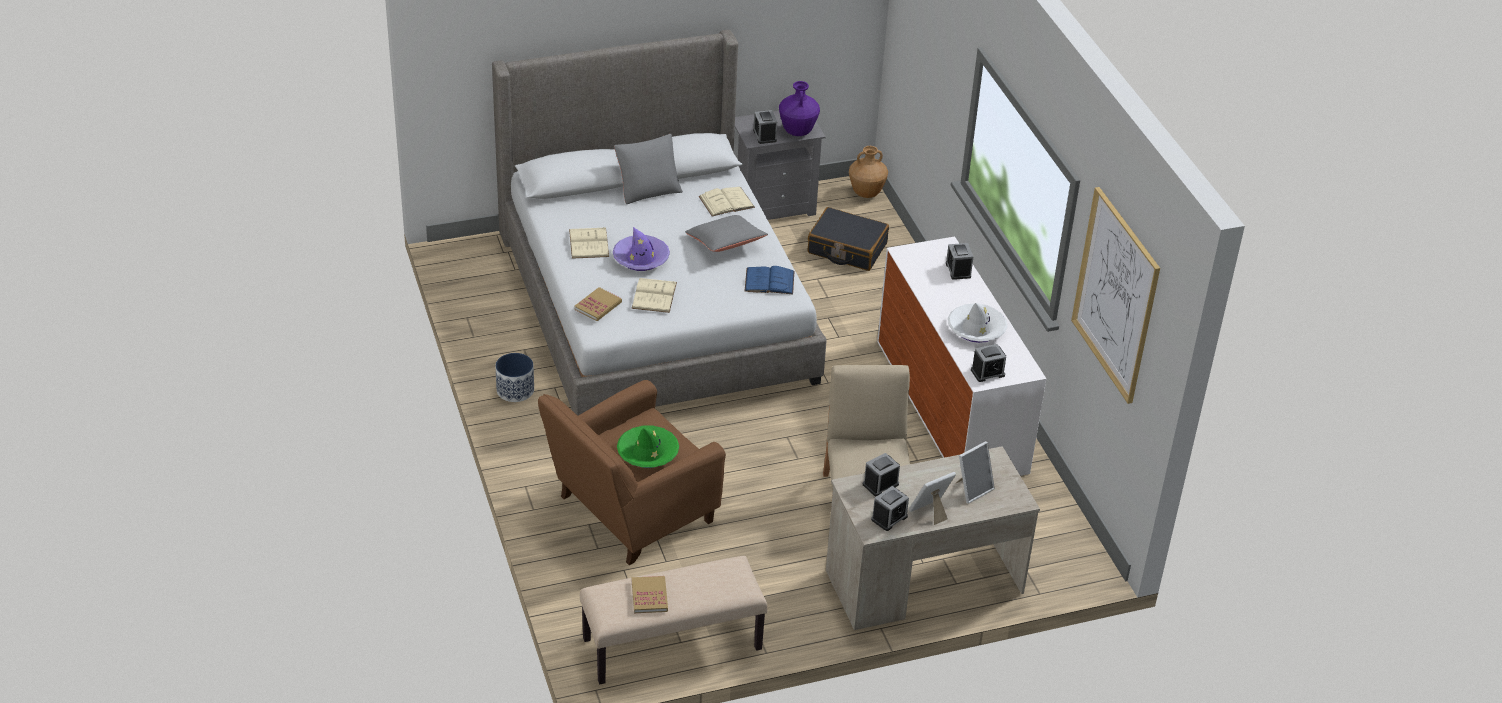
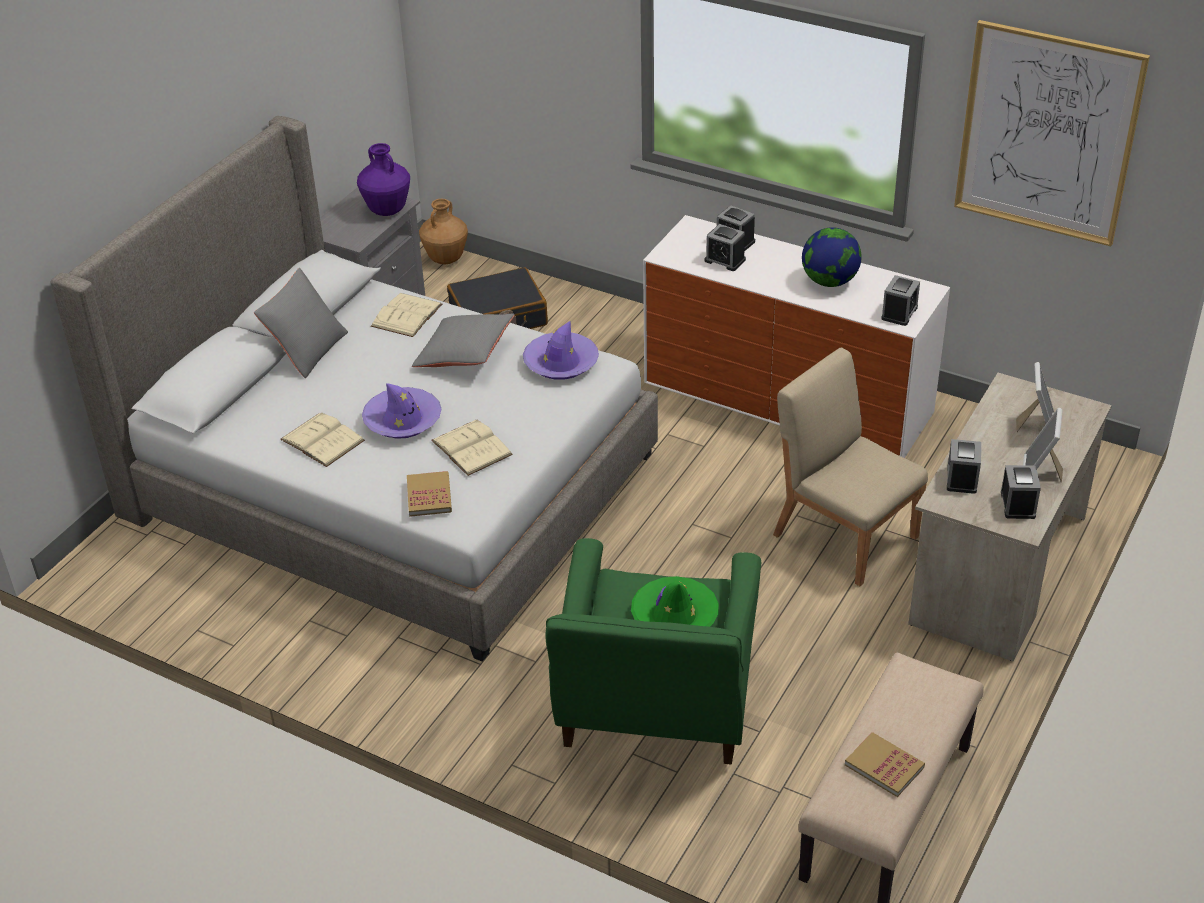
camera: 40 degrees left, 0 degrees up
planter [495,353,534,402] -> none
brown armchair [538,380,726,565] -> green armchair [545,538,761,764]
blue book [744,266,794,294] -> purple hat [523,321,599,380]
alarm clock [753,110,777,144] -> alarm clock moved to [704,224,746,271]
white hat [948,303,1007,343] -> globe [802,227,862,287]

